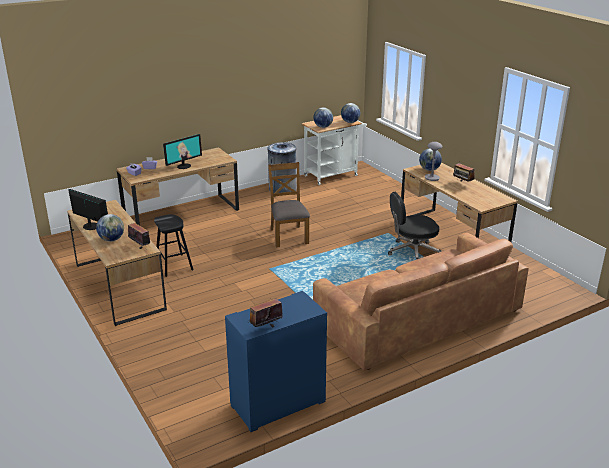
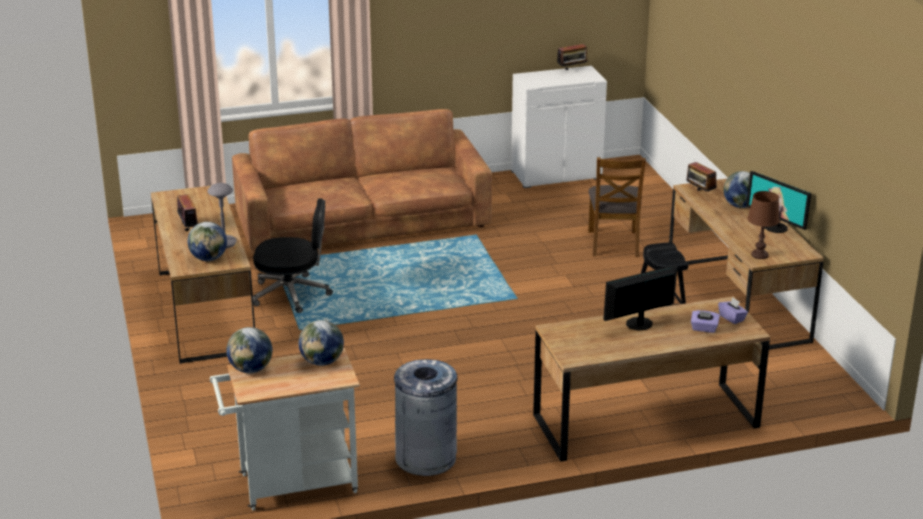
camera: 165 degrees left, 0 degrees up
blue cabinet [225,291,327,432] -> white cabinet [511,66,607,188]
brown chair [268,162,310,247] -> brown chair moved to [588,157,646,257]
none -> brown table lamp [747,191,780,259]

